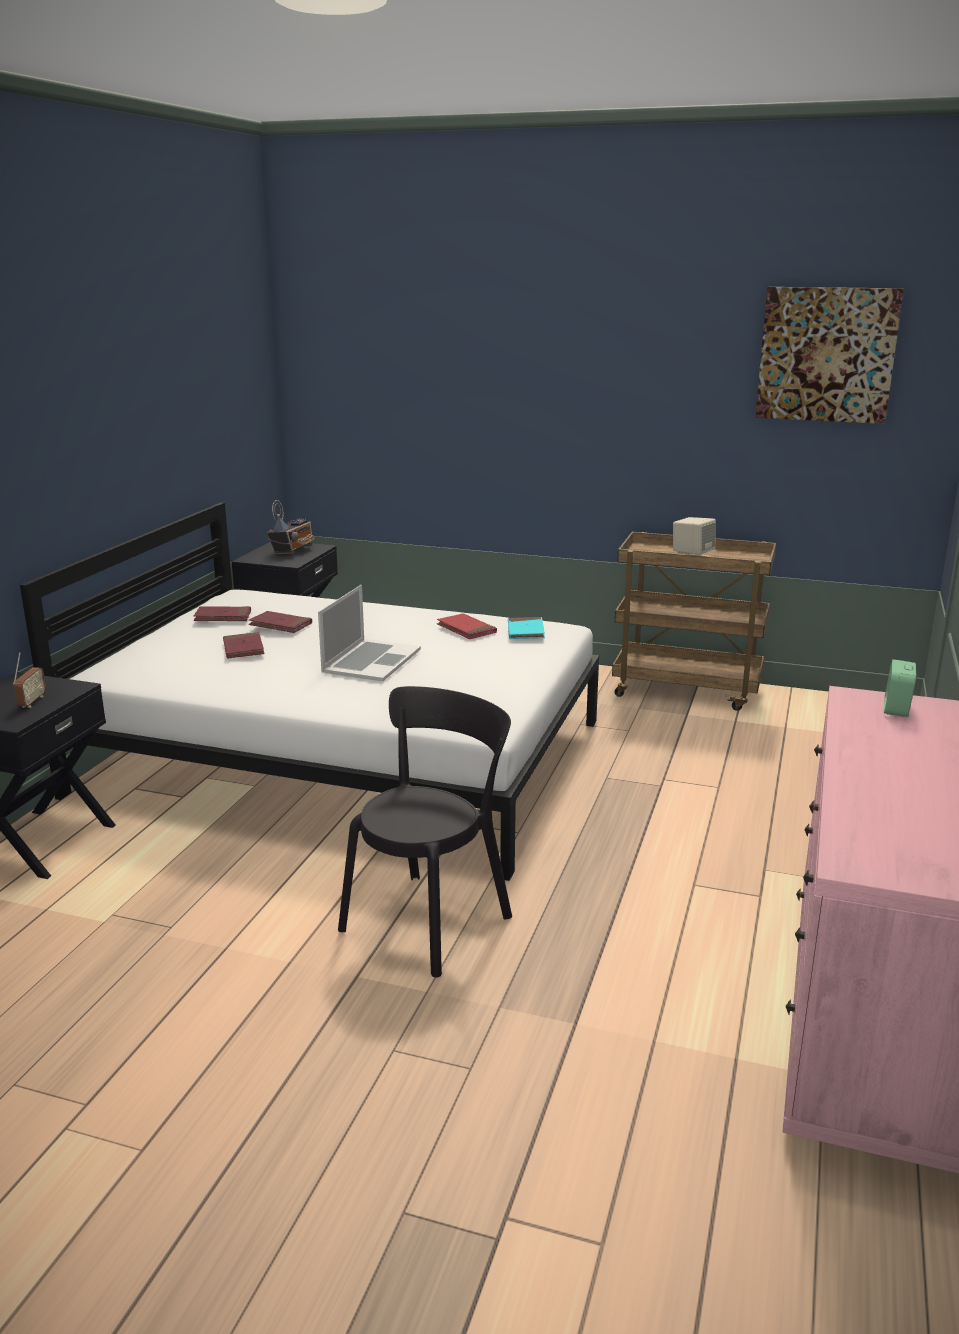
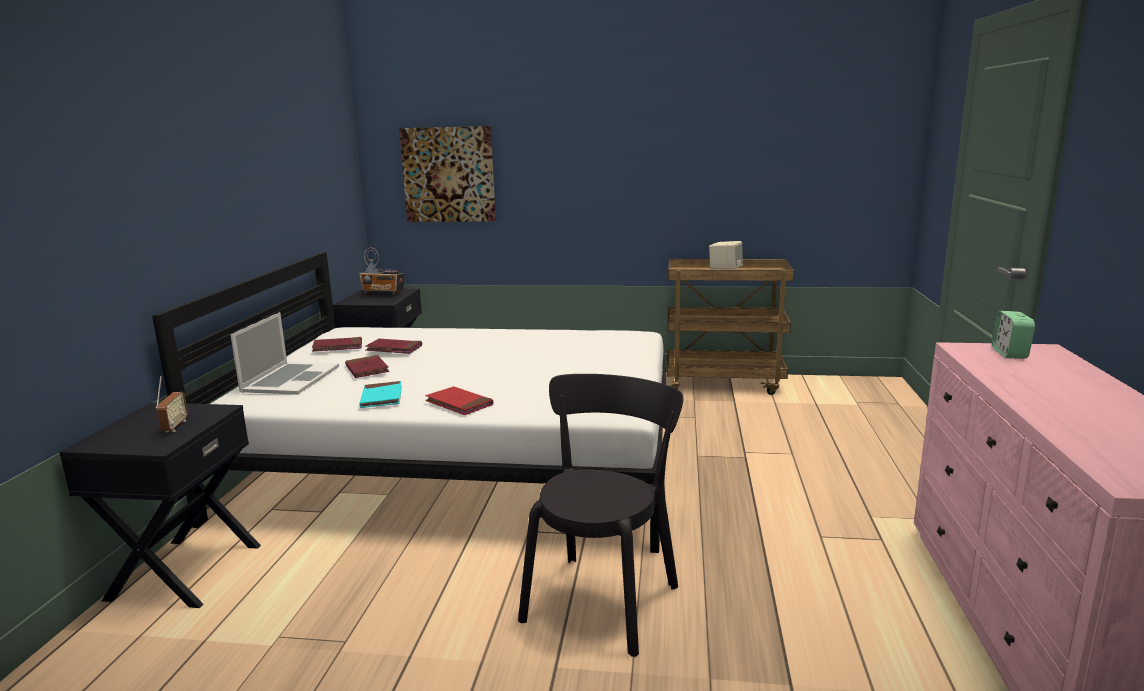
camera: 10 degrees left, 5 degrees down
radio [267,500,315,554] -> radio turned 90 degrees clockwise [359,248,405,295]
laptop [318,585,421,681] -> laptop moved to [231,312,339,395]
red book [437,613,497,639] -> red book moved to [425,386,493,415]
turquoise book [508,617,545,639] -> turquoise book moved to [359,381,402,408]
picture [755,287,904,424] -> picture moved to [399,126,496,222]

